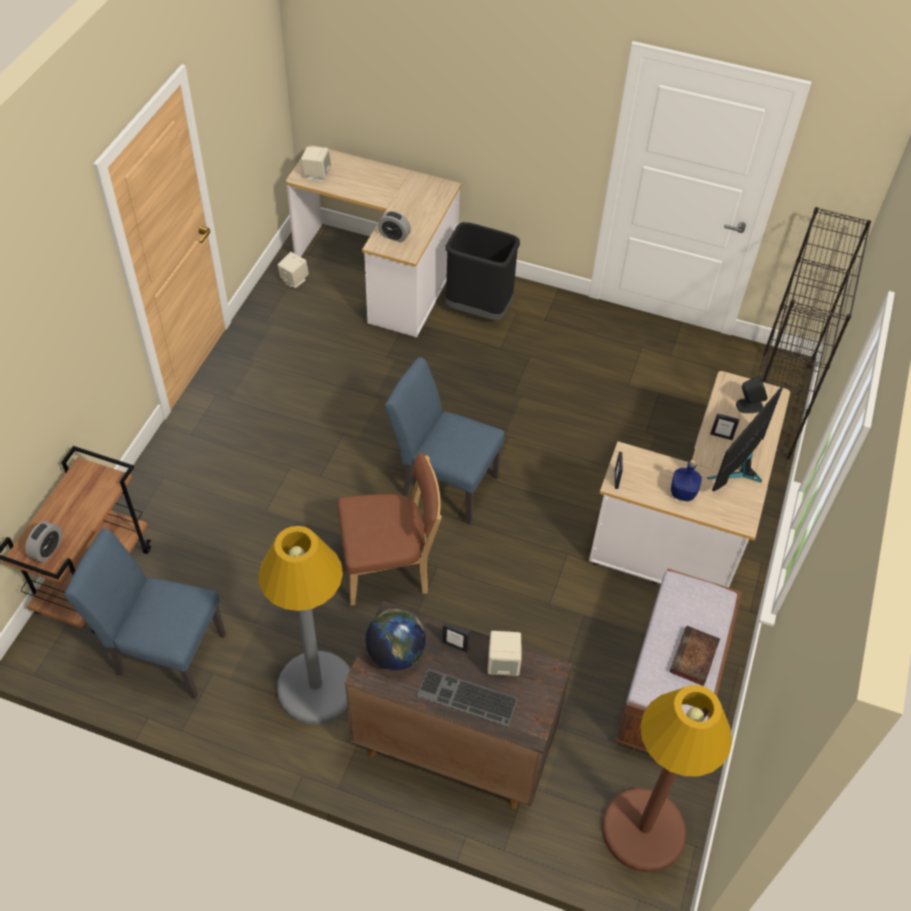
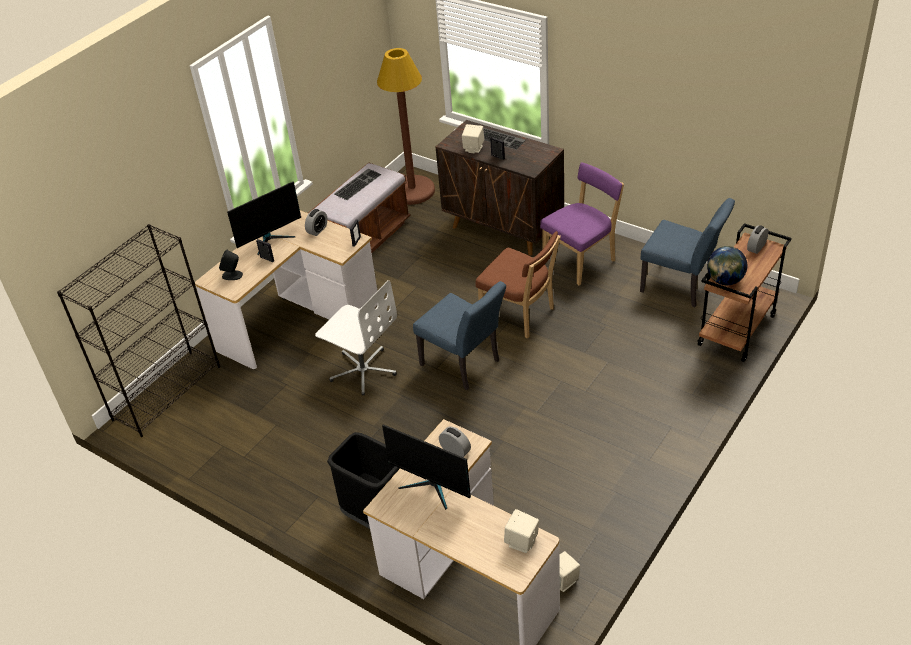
camera: 160 degrees left, 10 degrees down
grey floor lamp [258,526,351,724] -> purple chair [540,162,624,285]
brown chair [337,452,442,606] -> brown chair turned 150 degrees counterclockwise [476,231,561,338]
globe [365,609,426,670] -> globe moved to [707,246,747,285]
book [670,626,720,686] -> keyboard [334,168,382,200]
blue bottle [671,459,702,501] -> alarm clock [305,209,327,236]
none -> white office chair [315,280,397,396]
none -> monitor [382,424,471,510]

